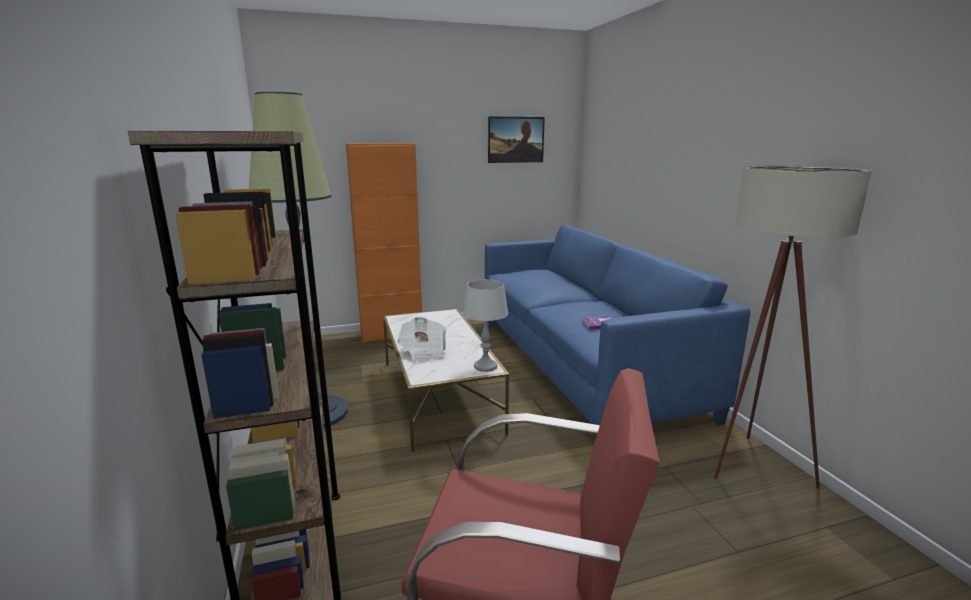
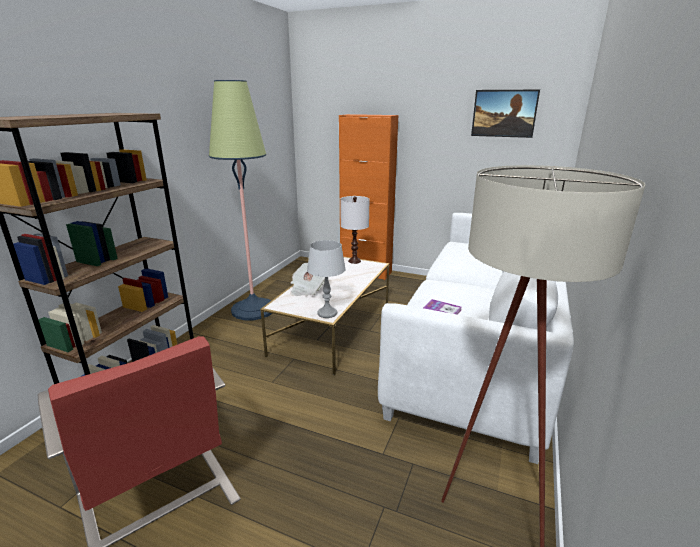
camera: 40 degrees right, 5 degrees up
blue sofa [485,225,751,440] -> white sofa [378,213,574,464]
none -> white table lamp [340,196,370,264]

